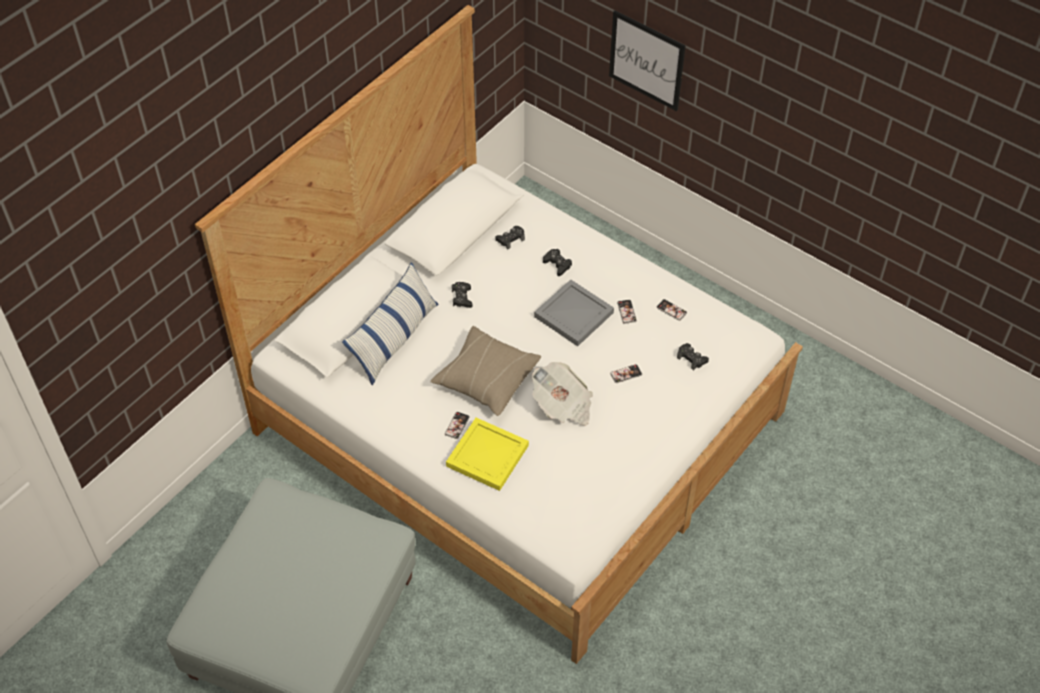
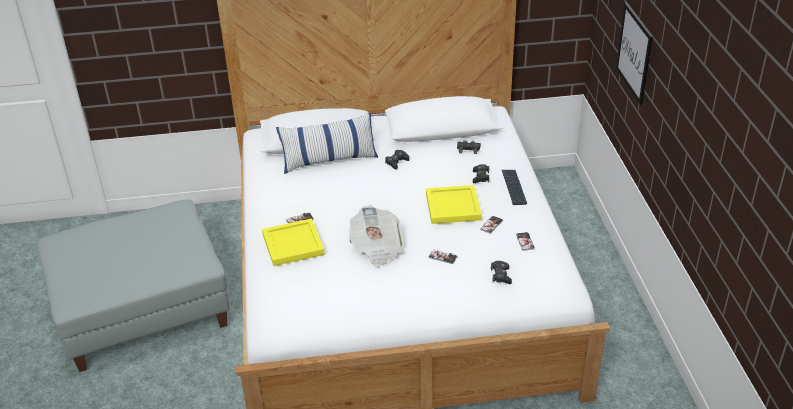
camera: 45 degrees right, 15 degrees down
beige pillow [430,326,541,416] -> none
grey tray [534,280,614,346] -> yellow tray [426,185,482,224]
none -> keyboard [502,170,527,205]

